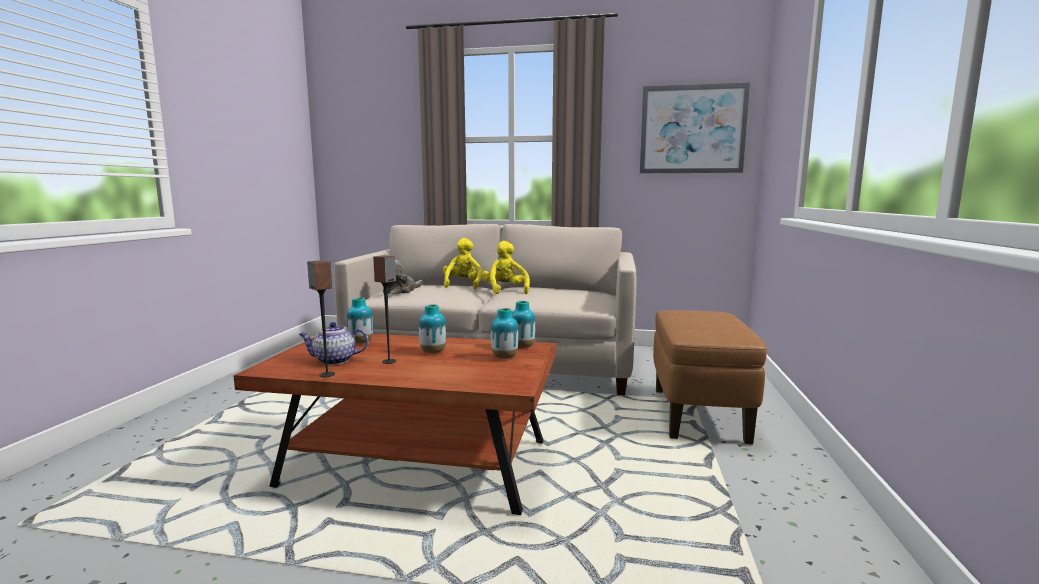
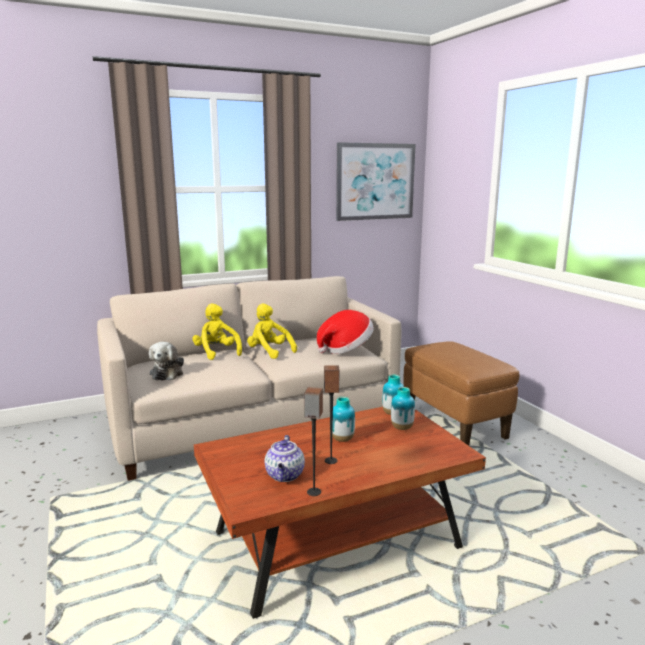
camera: 35 degrees left, 5 degrees up
teapot [299,322,369,365] -> teapot turned 45 degrees counterclockwise [265,435,305,482]
vase [347,297,373,343] -> none
none -> hat [317,310,374,354]

